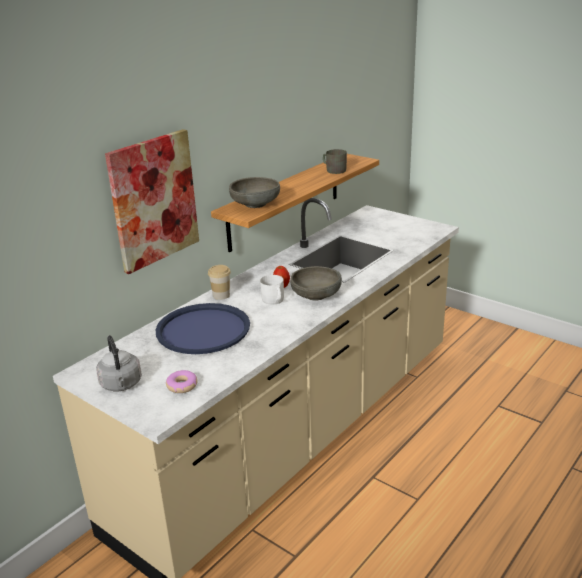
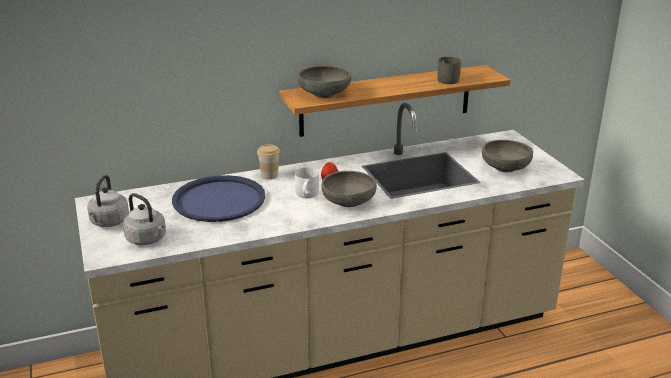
camera: 30 degrees right, 0 degrees up
picture [105,129,199,274] -> none
donut [166,370,198,393] -> grey kettle [123,193,166,245]
none -> grey bowl [482,140,533,172]

